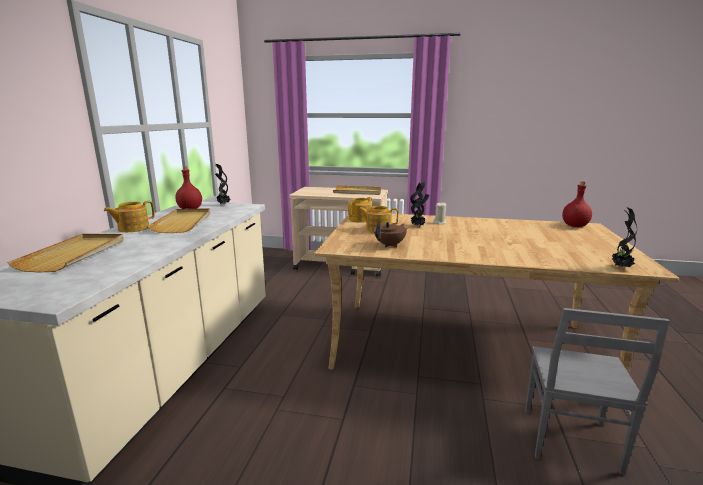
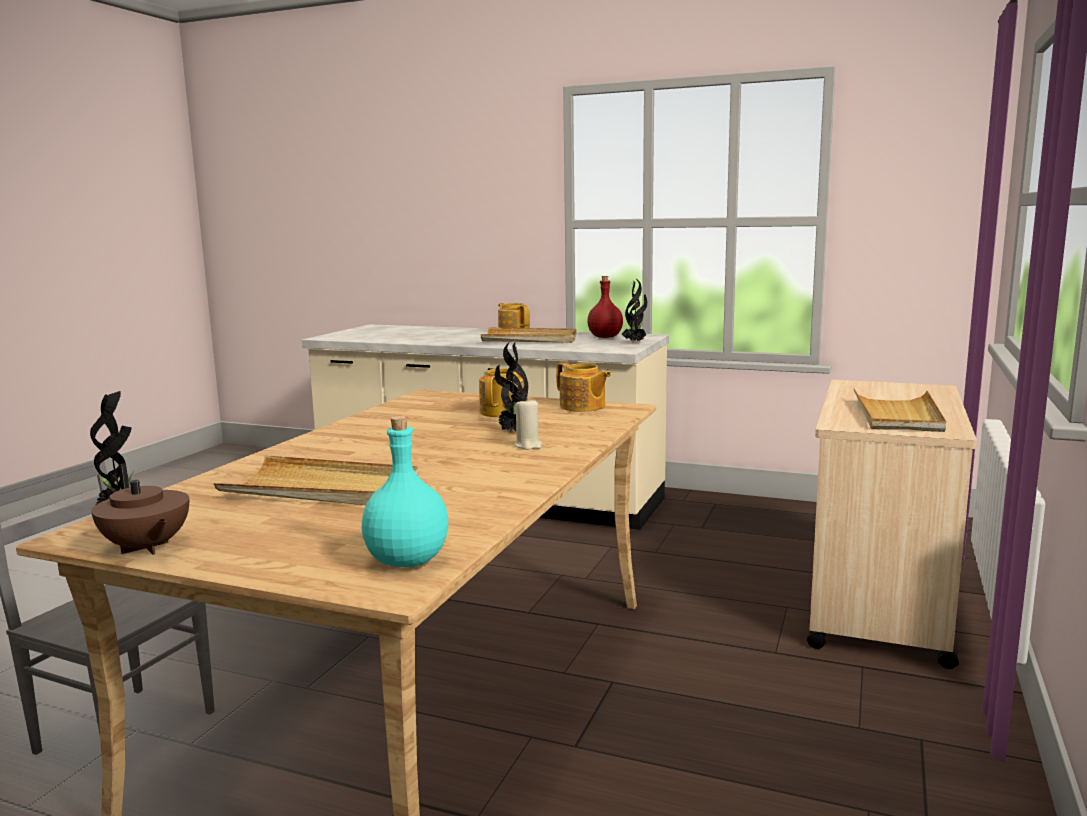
camera: 100 degrees right, 5 degrees down
beige tray [7,234,124,272] -> beige tray moved to [213,456,418,505]
brown teapot [374,221,407,247] -> brown teapot moved to [91,463,189,555]
red bottle [562,181,592,227] -> turquoise bottle [362,416,448,567]

